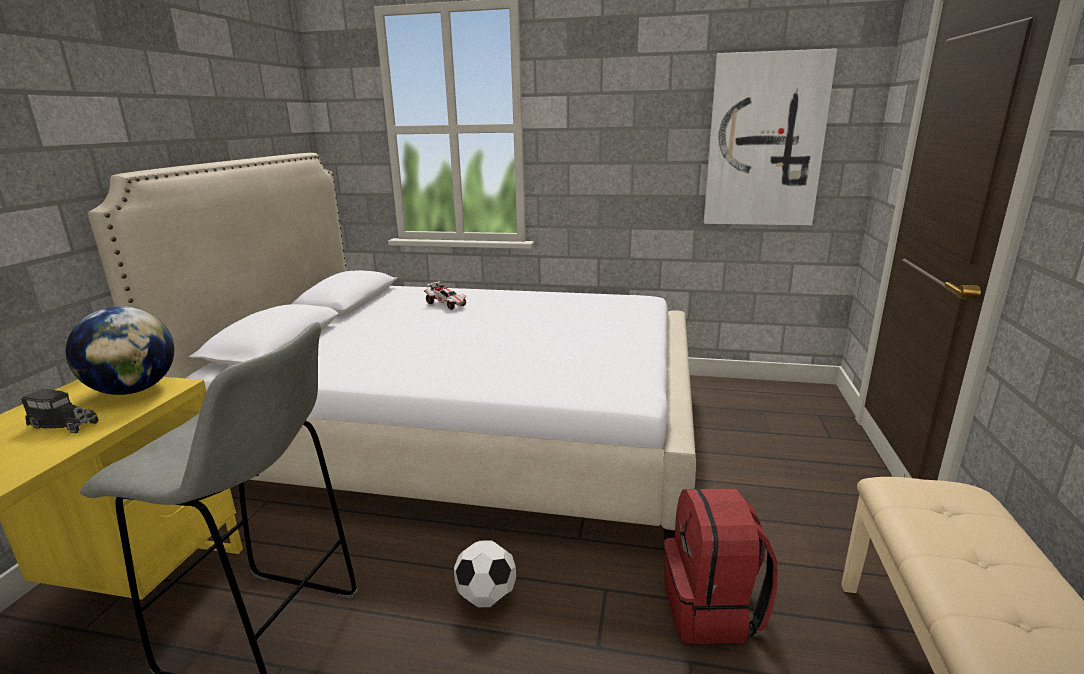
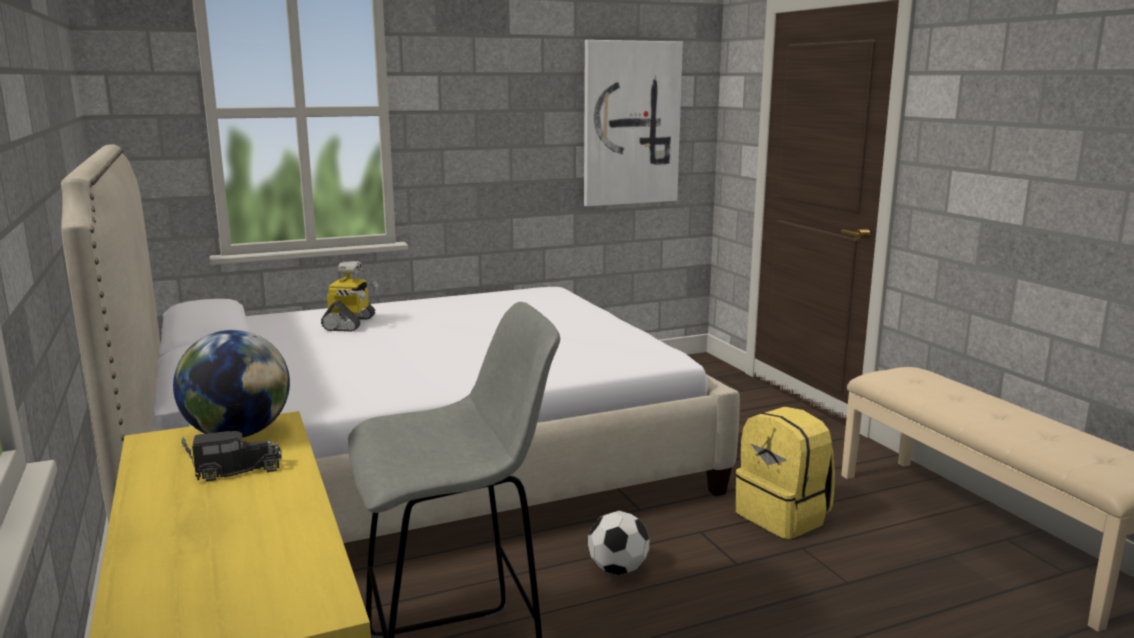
camera: 35 degrees left, 5 degrees down
toy car [423,279,467,310] -> toy robot [321,261,379,332]
red backpack [664,488,777,644] -> yellow backpack [735,407,835,539]

